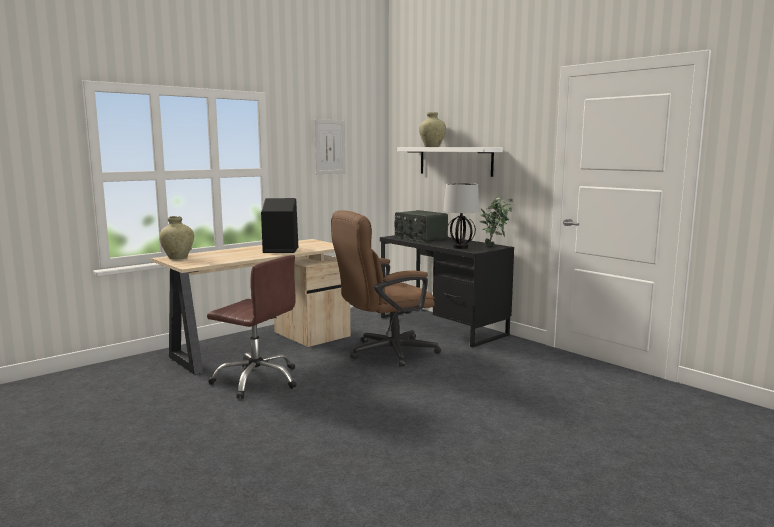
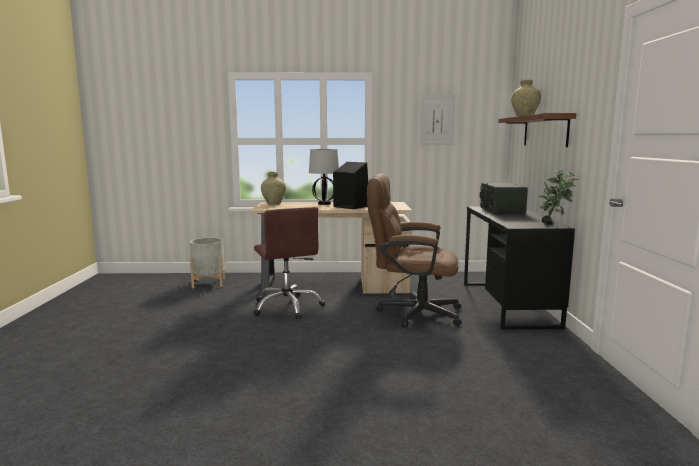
camera: 40 degrees right, 0 degrees up
white shelf [397,147,503,177] -> brown shelf [498,113,576,147]
table lamp [443,183,480,249] -> table lamp moved to [309,149,339,205]
none -> grey planter [190,238,225,288]

